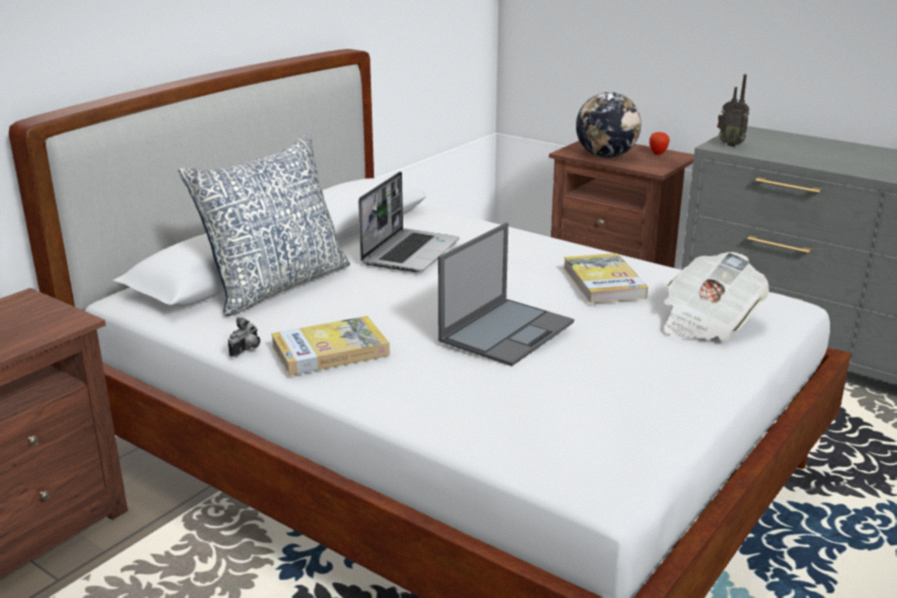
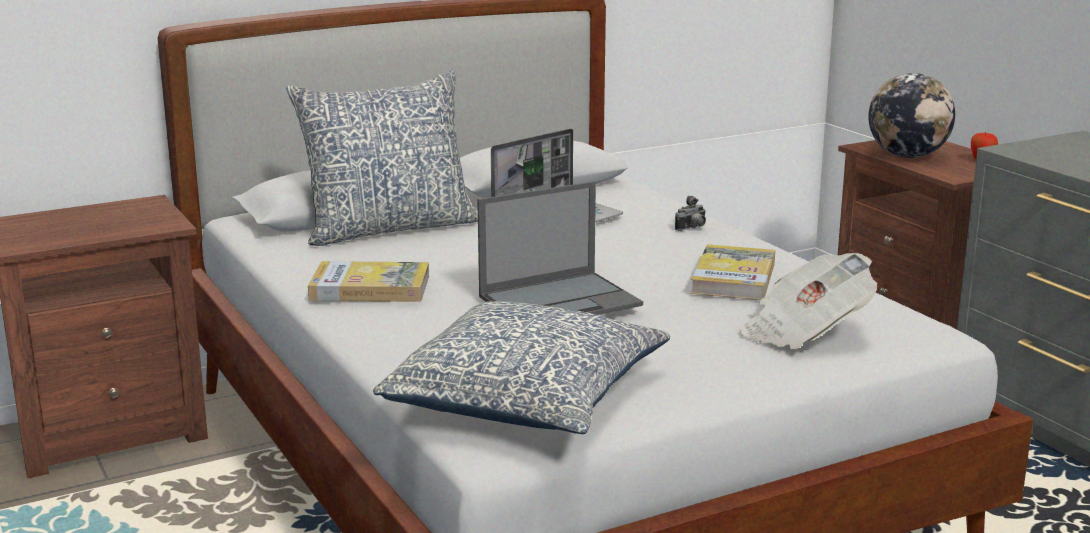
camera: 25 degrees right, 5 degrees down
camera [228,317,260,357] -> camera moved to [675,196,706,231]
radio [717,74,749,147] -> none
none -> pillow [373,301,670,434]

